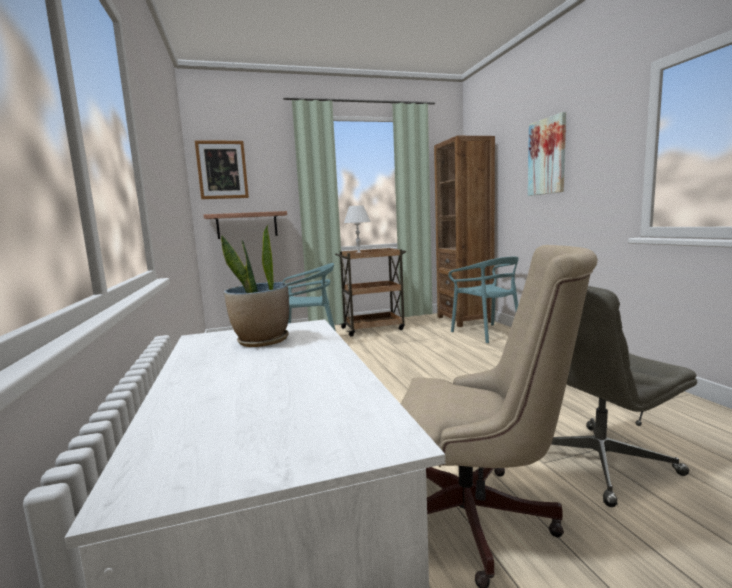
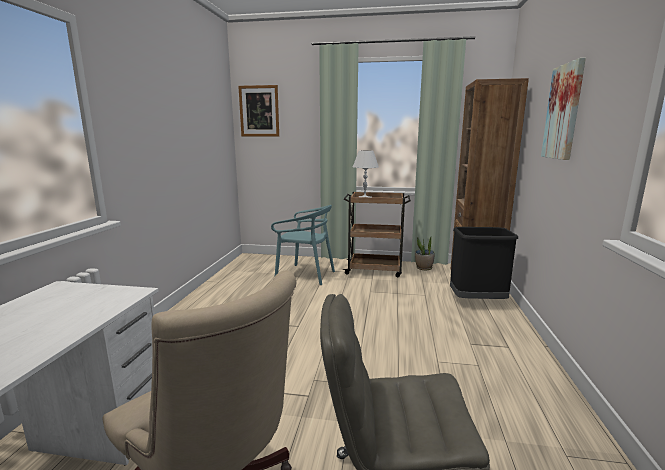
camera: 25 degrees right, 5 degrees up
shelf [204,211,287,239] -> none
potted plant [221,225,289,347] -> potted plant moved to [415,237,435,270]
turquoise chair [448,257,519,343] -> black trash can [450,227,518,299]

